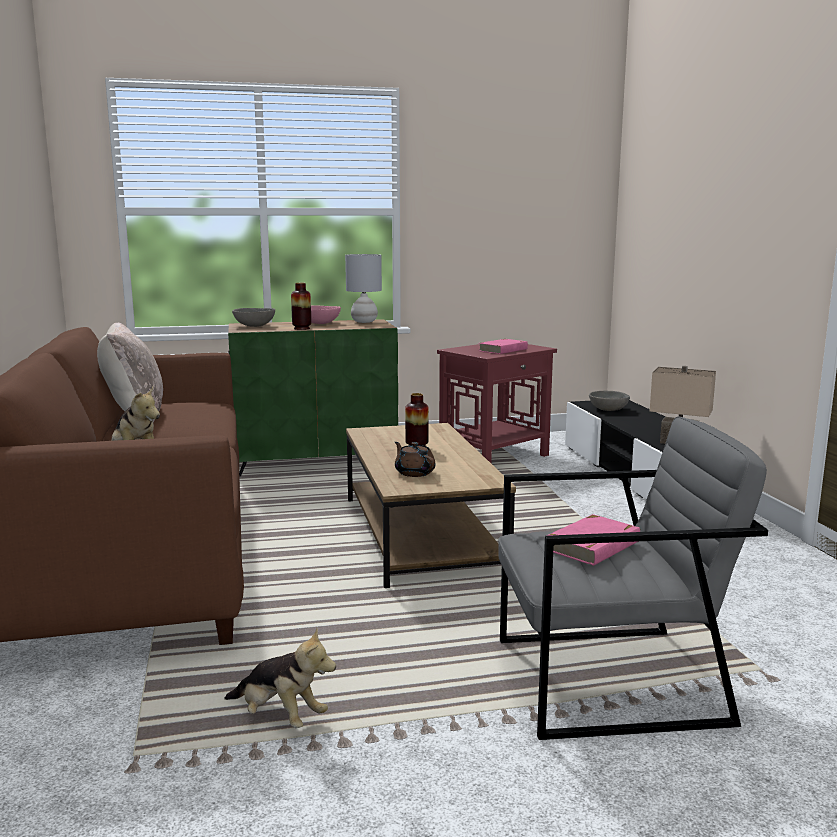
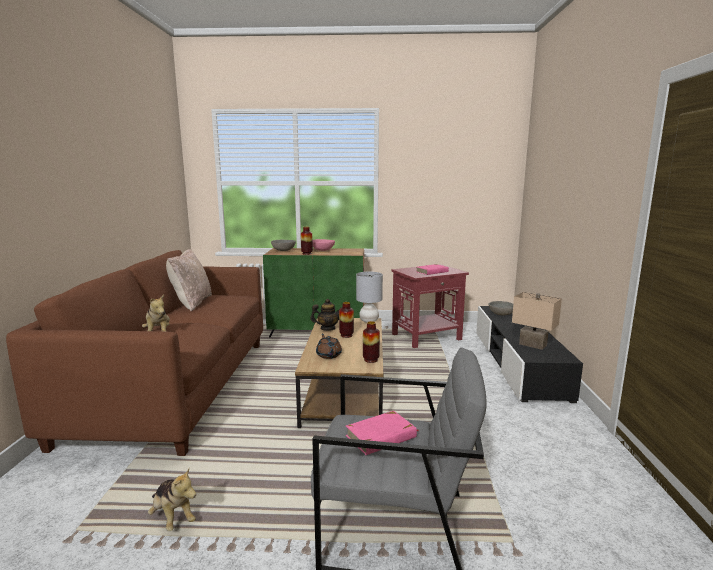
camera: 15 degrees right, 0 degrees up
grey table lamp [345,254,382,323] -> grey table lamp moved to [356,272,383,323]
none -> teapot [310,299,342,331]
none -> vase [363,321,380,363]

